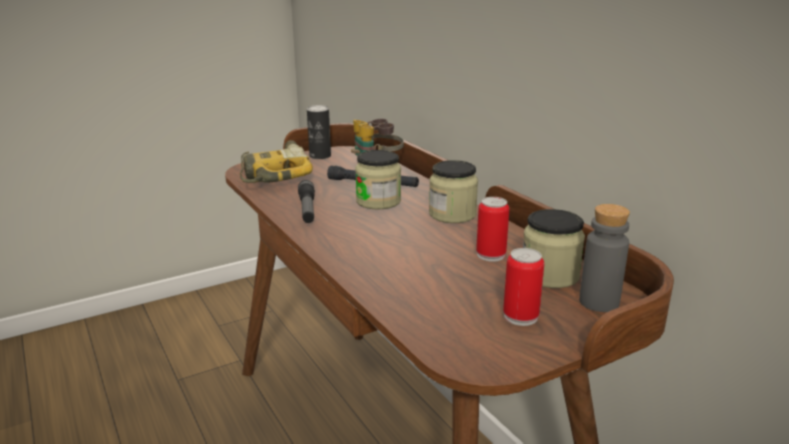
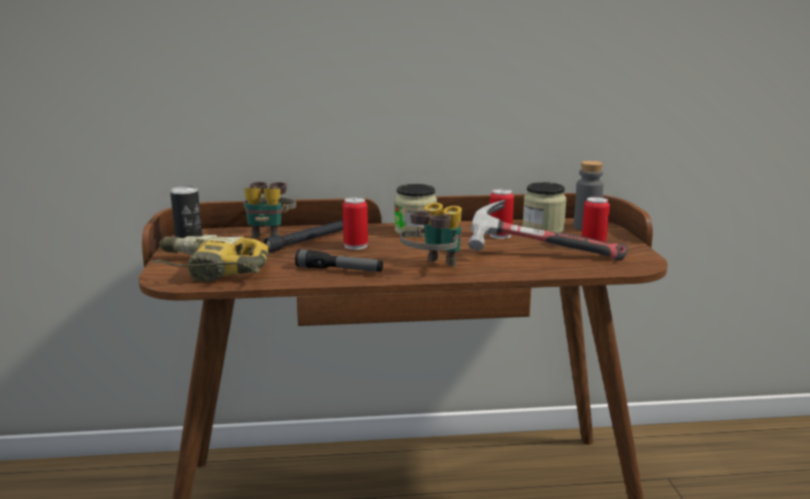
camera: 65 degrees left, 5 degrees down
jar [355,150,401,210] -> can [343,197,368,250]
none -> binoculars [400,203,462,267]
none -> hammer [469,200,628,261]

